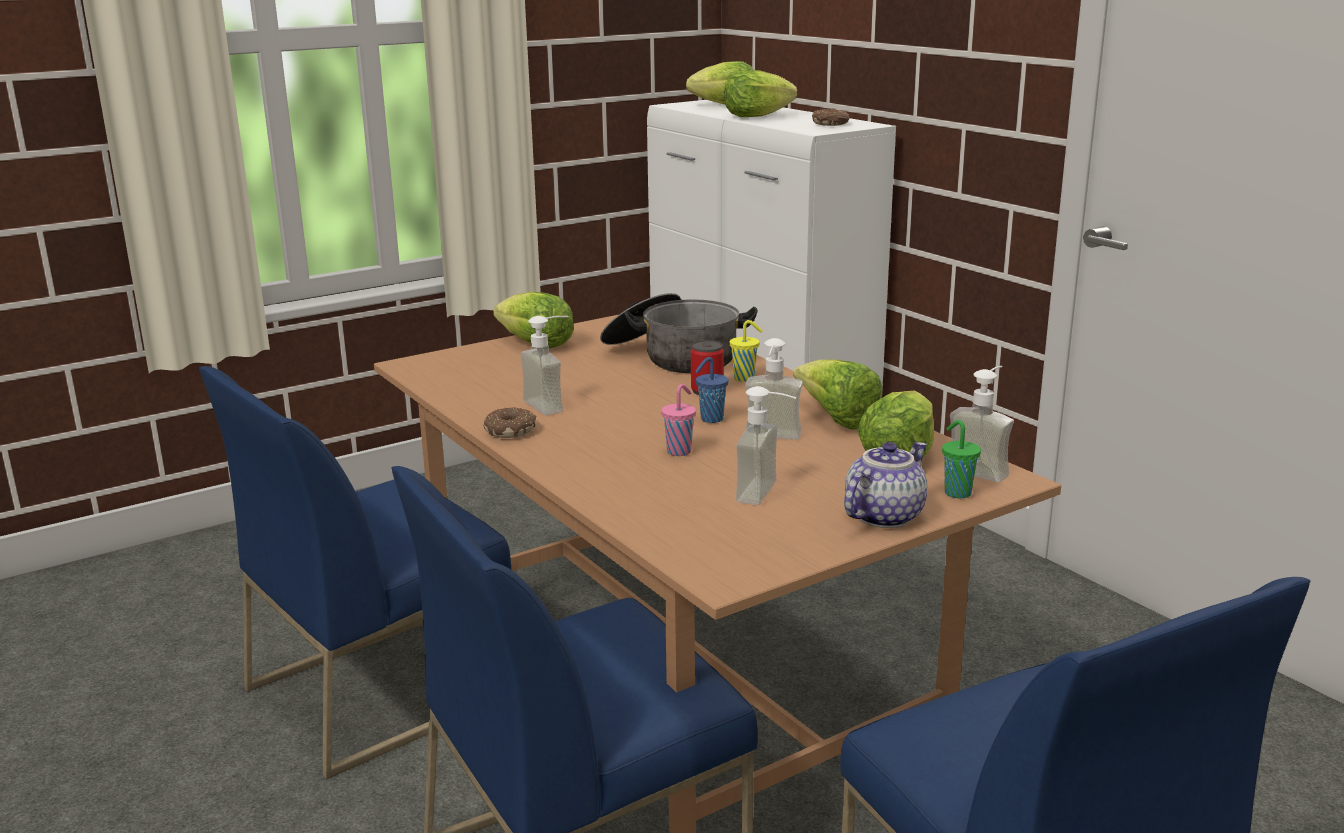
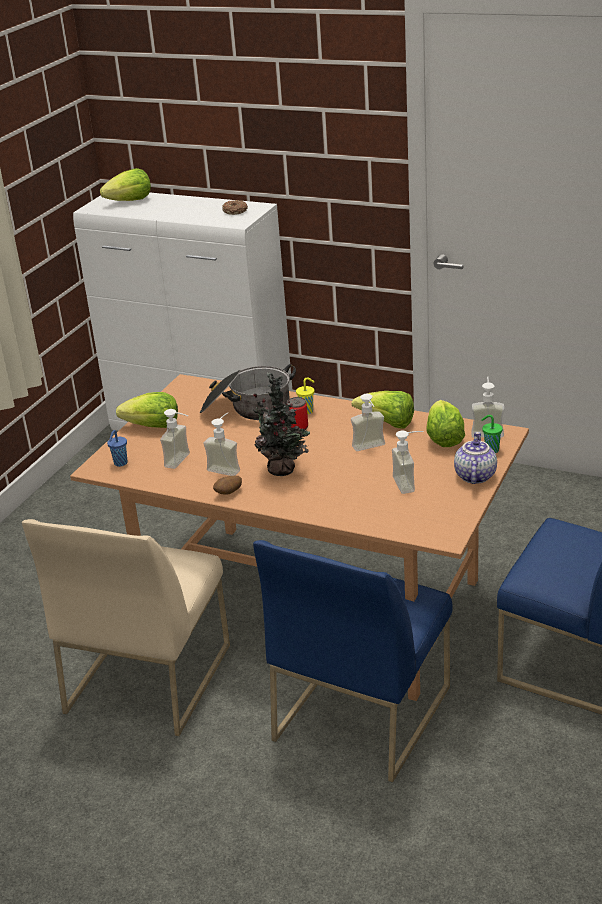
camera: 30 degrees left, 10 degrees up
blue chair [199,366,511,779] -> beige chair [22,519,230,736]
donut [484,407,536,438] -> potato [213,476,242,495]
pink cup [661,384,696,456] -> none
blue cup [695,357,728,423] -> blue cup moved to [107,430,127,467]
lettuce [724,70,797,117] -> none
none -> soap dispenser [160,409,190,469]
none -> potted plant [248,372,310,476]

